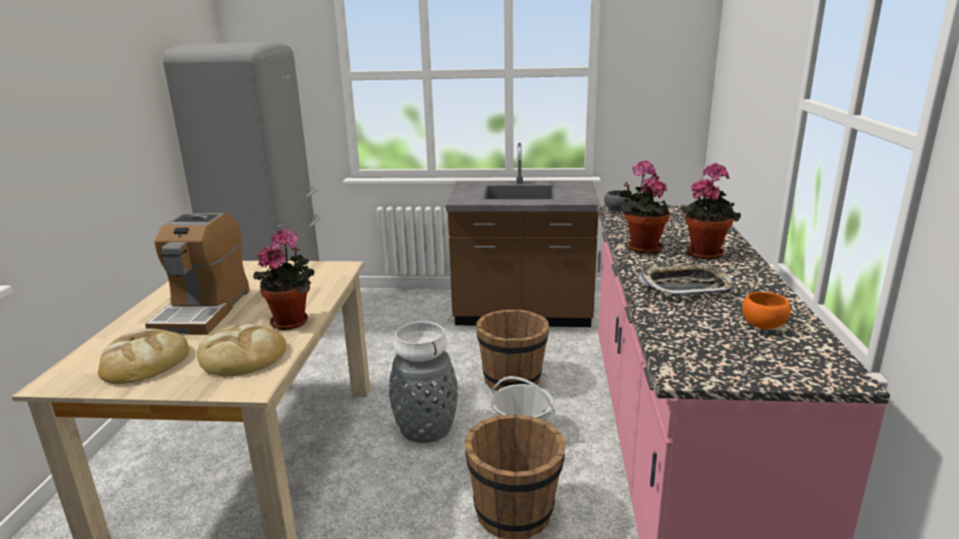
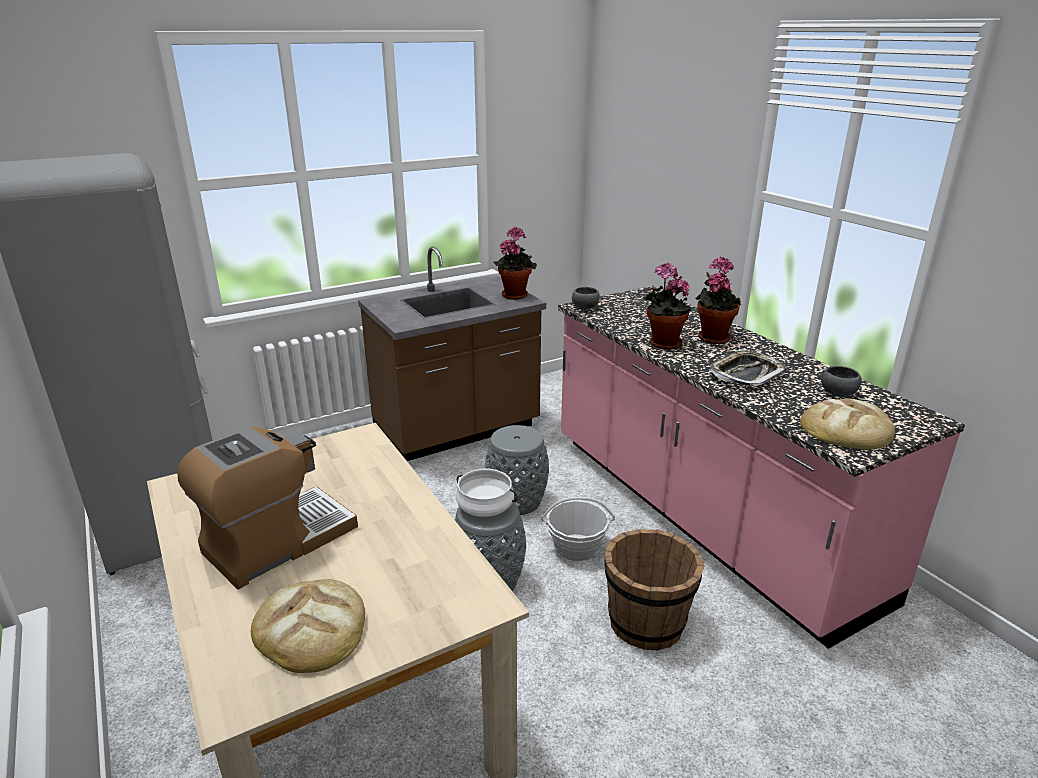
camera: 35 degrees left, 5 degrees up
coffee machine [145,213,250,335] -> coffee machine turned 105 degrees counterclockwise [177,427,358,589]
bread [197,324,286,377] -> bread moved to [800,398,895,450]
potted plant [253,229,314,330] -> potted plant moved to [494,226,537,299]
brown bucket [476,309,549,391] -> grey stool [485,425,549,515]
orange bowl [742,292,791,329] -> grey bowl [821,366,862,397]

